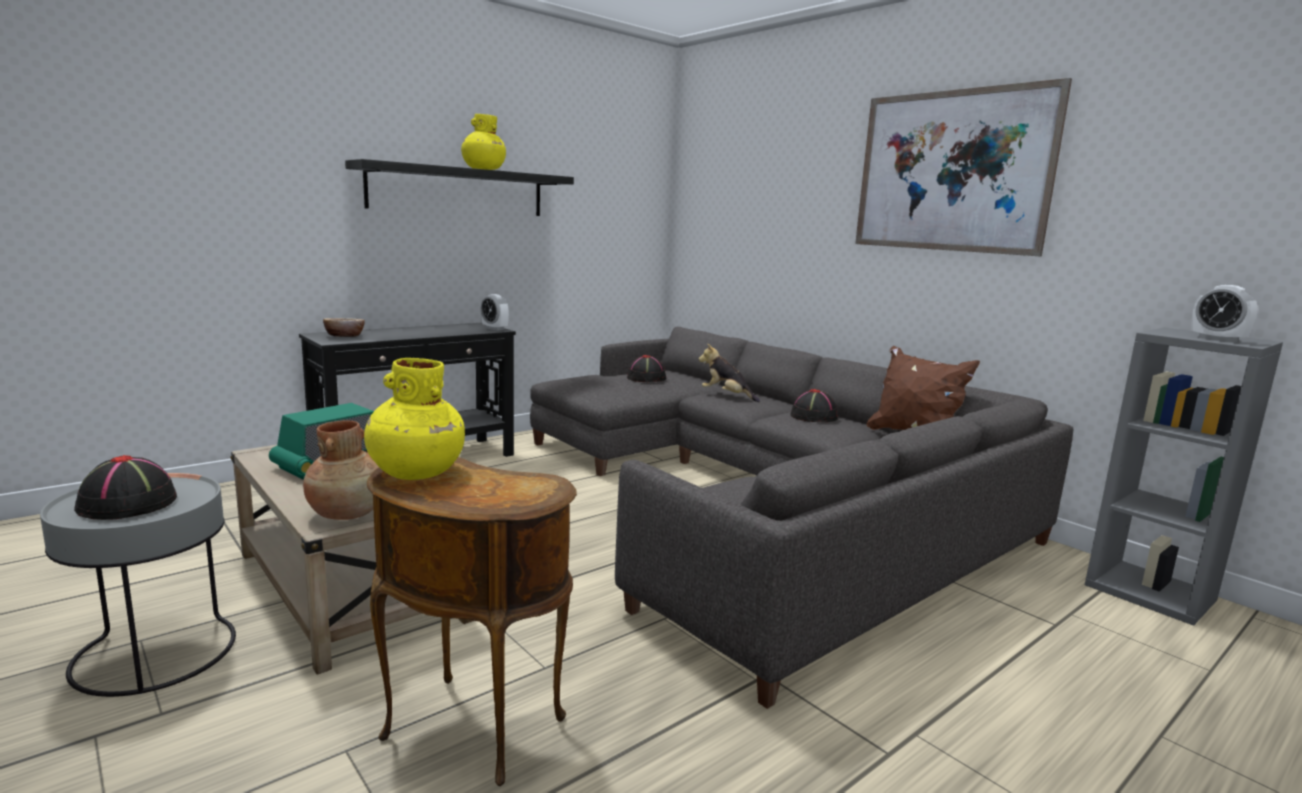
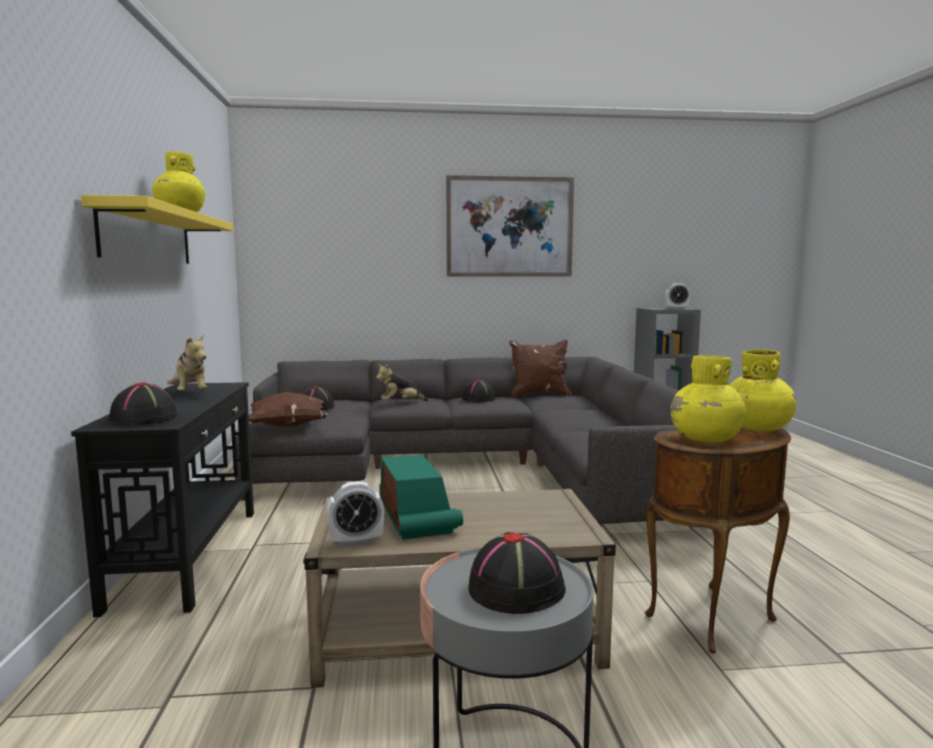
camera: 55 degrees left, 5 degrees down
brown vase [303,420,379,520] -> none
bowl [323,318,365,337] -> black hat [108,382,177,425]
black shelf [345,159,574,216] -> yellow shelf [81,195,233,264]
alarm clock [481,294,509,331] -> alarm clock moved to [327,481,384,547]
none -> plush toy [167,334,207,390]
none -> brown pillow [249,392,328,427]
none -> yellow vase [729,349,797,431]

